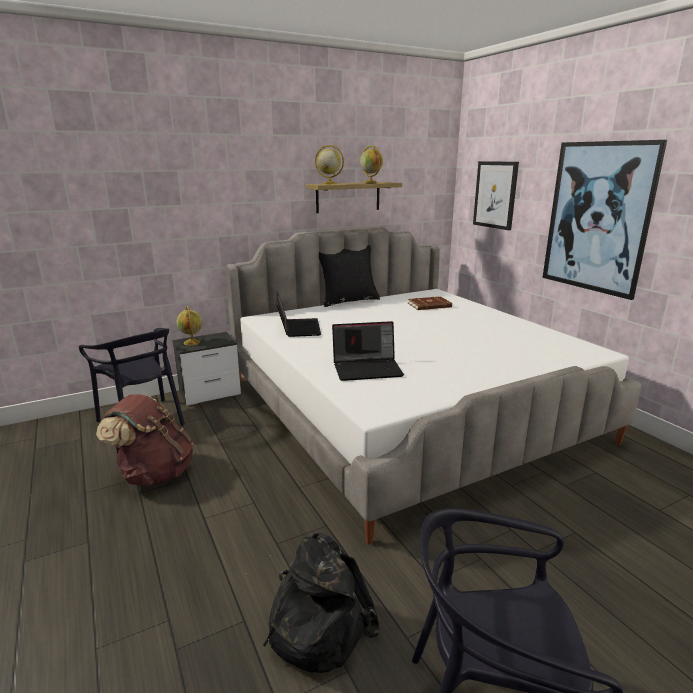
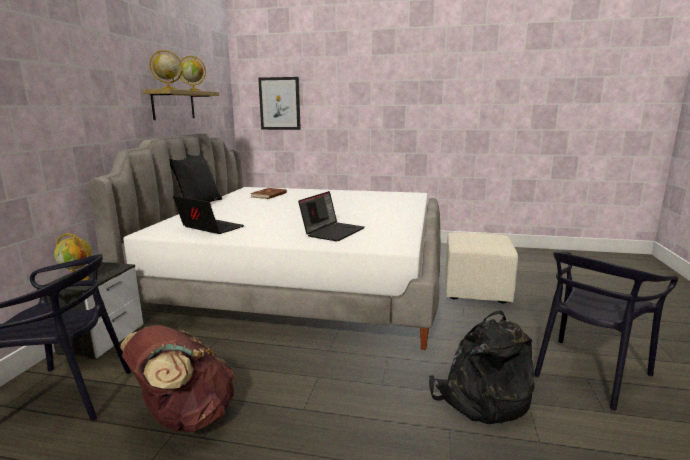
camera: 50 degrees left, 5 degrees down
picture [543,140,667,300] -> none
none -> beige ottoman [445,232,518,303]

